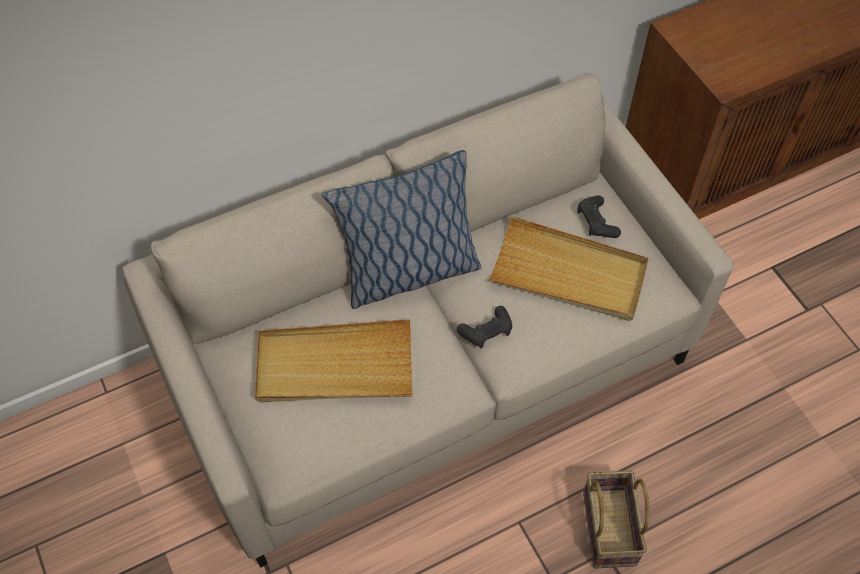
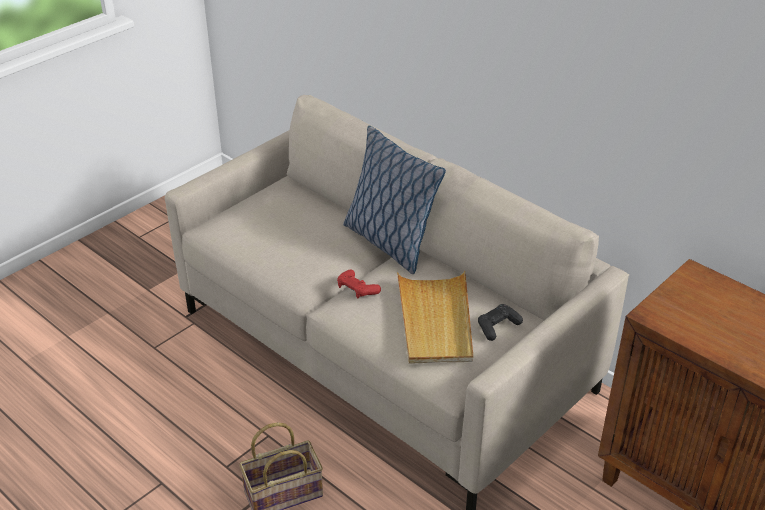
camera: 70 degrees right, 20 degrees down
beige tray [255,319,412,402] -> none
black game controller [457,306,512,348] -> red game controller [337,269,381,299]

